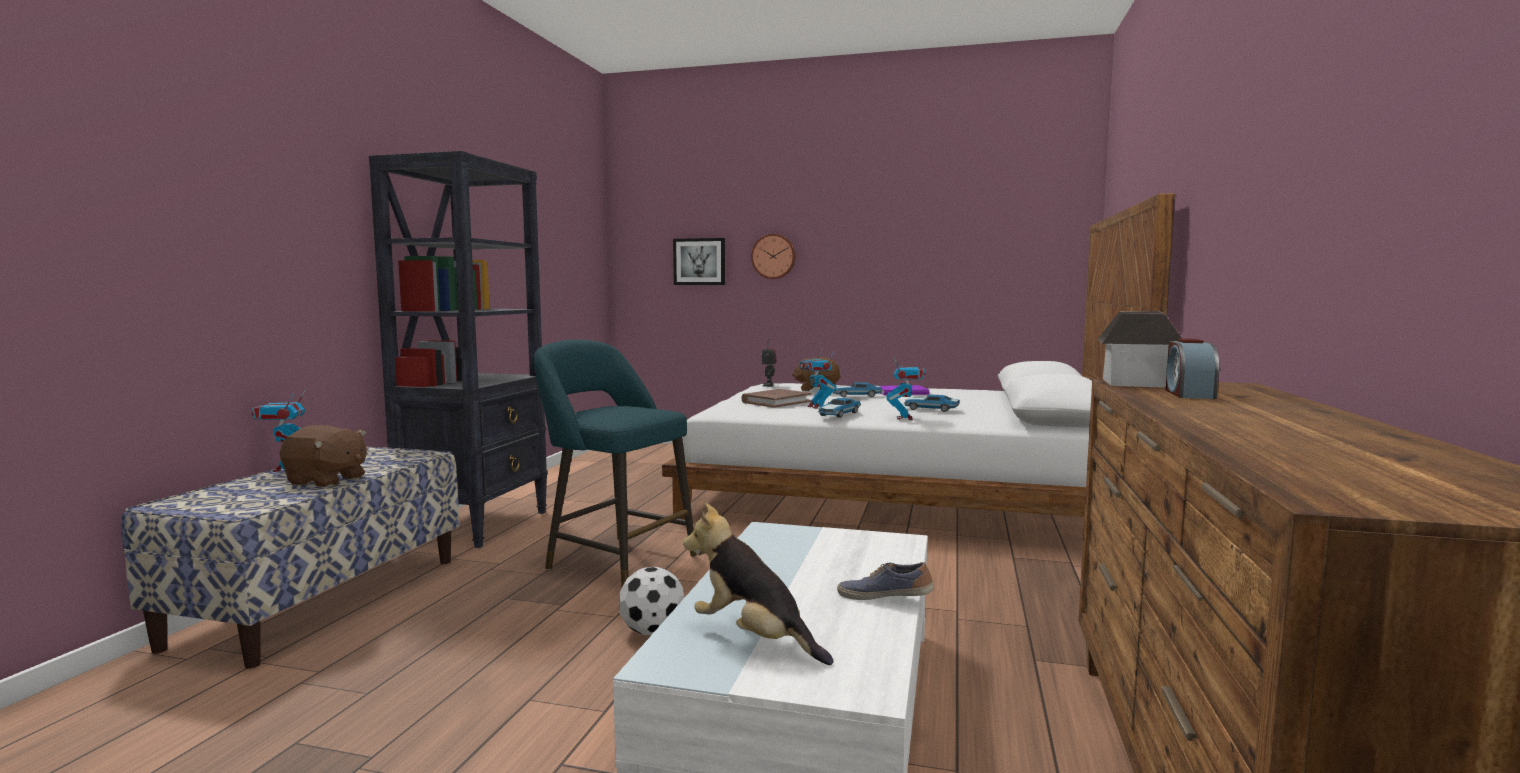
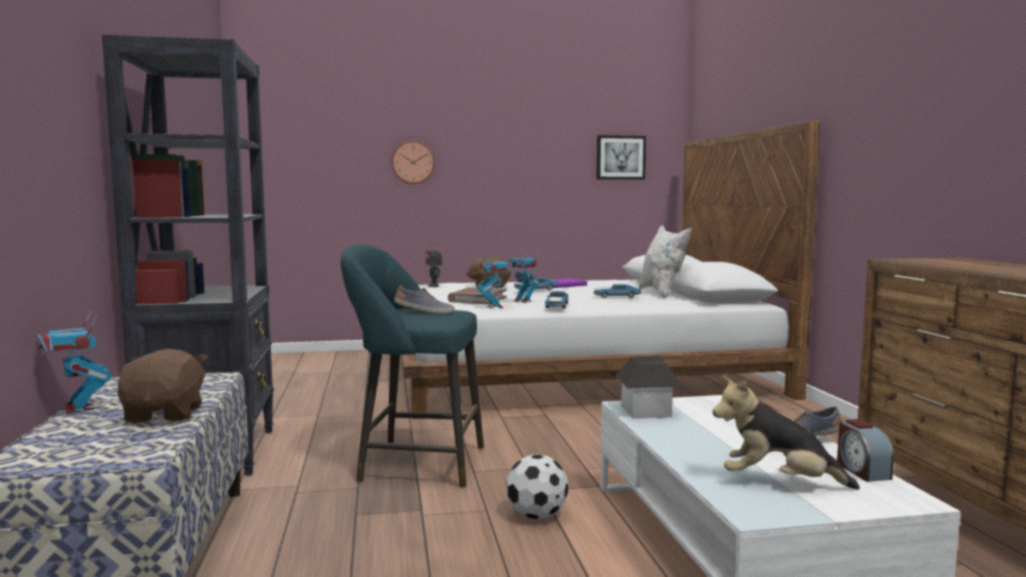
camera: 25 degrees left, 0 degrees up
brown plush toy [280,425,367,487] -> brown plush toy turned 90 degrees counterclockwise [117,349,208,423]
picture [673,238,725,285] -> picture moved to [597,135,646,180]
toy robot [886,356,925,420] -> toy robot moved to [477,252,512,308]
toy house [1097,311,1181,388] -> toy house moved to [615,355,683,418]
alarm clock [1166,338,1219,399] -> alarm clock moved to [837,419,894,482]
none -> shoe [394,285,454,313]
none -> white pillow [639,225,691,299]

